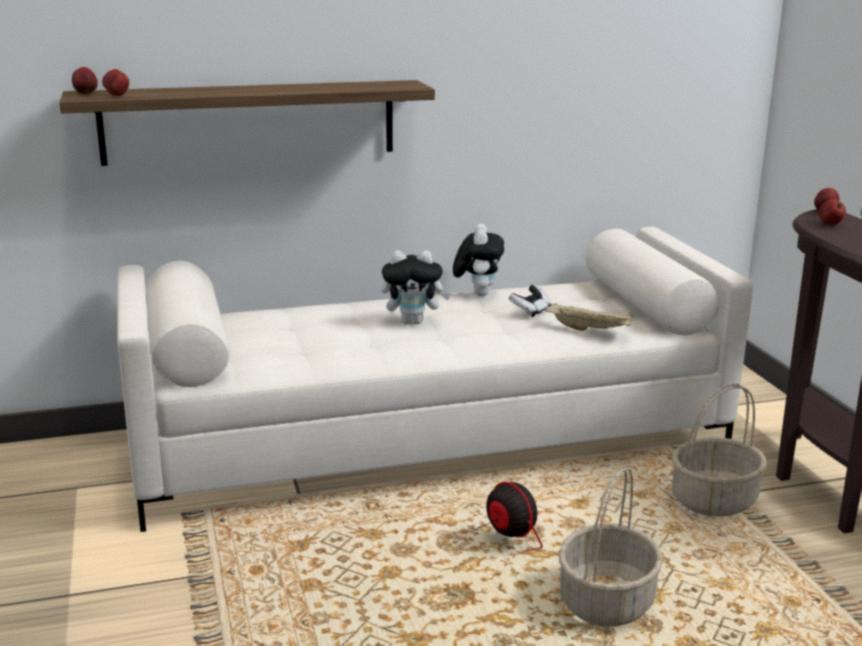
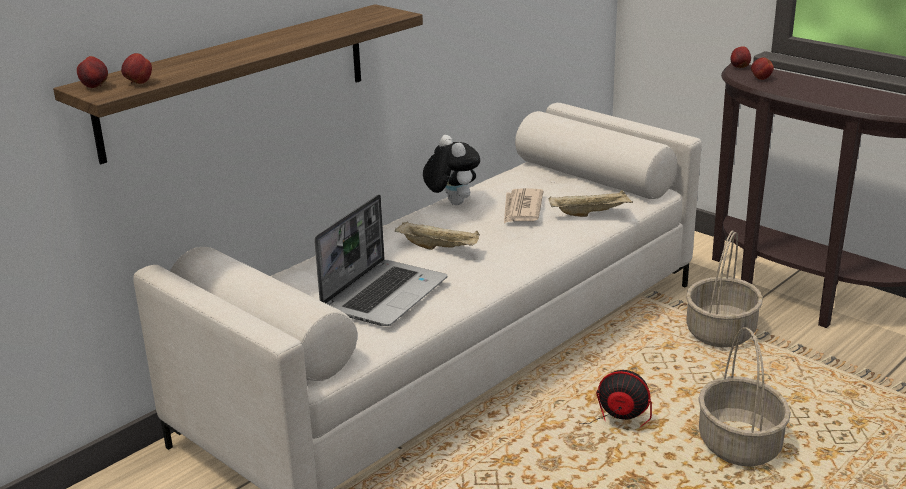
camera: 30 degrees left, 5 degrees up
plush toy [381,250,451,324] -> beige tray [395,221,480,250]
game controller [509,285,551,317] -> newspaper [504,188,544,223]
none -> laptop [314,194,448,326]

